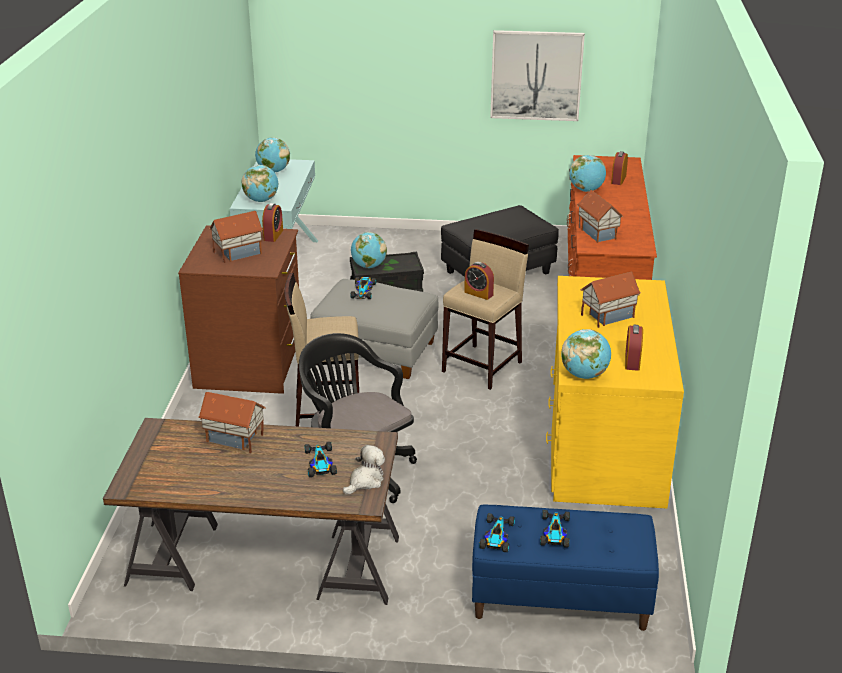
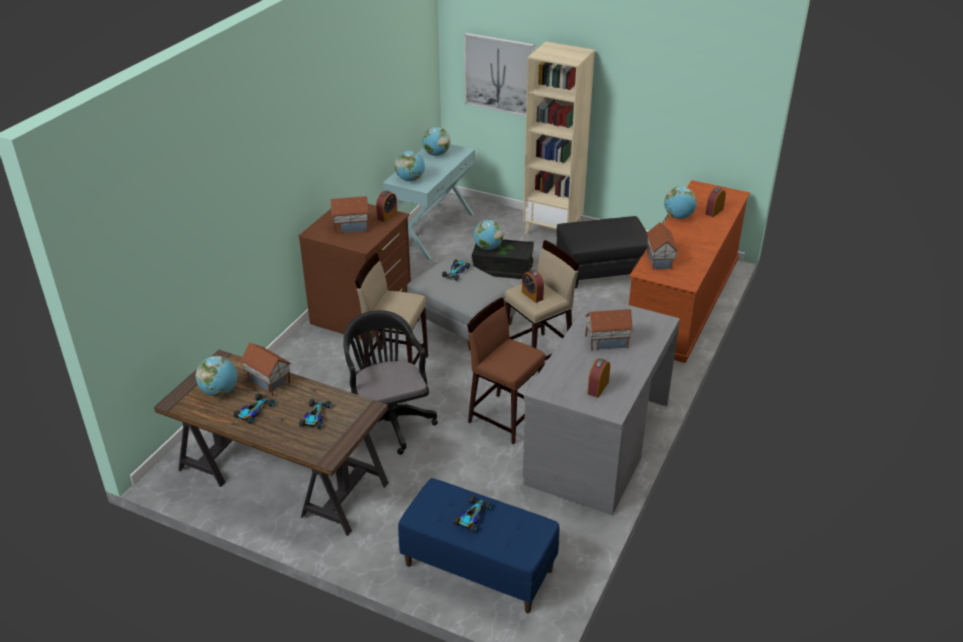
camera: 20 degrees right, 5 degrees up
plush toy [343,445,385,495] -> none
toy car [479,513,515,552] -> toy car moved to [233,393,275,424]
picture [490,30,585,121] -> picture moved to [464,33,535,116]
yellow desk [546,276,684,509] -> grey desk [523,296,680,515]
globe [561,329,611,379] -> globe moved to [196,356,237,396]
none -> brown stool [467,298,546,444]
none -> beige bookcase [523,42,595,234]

